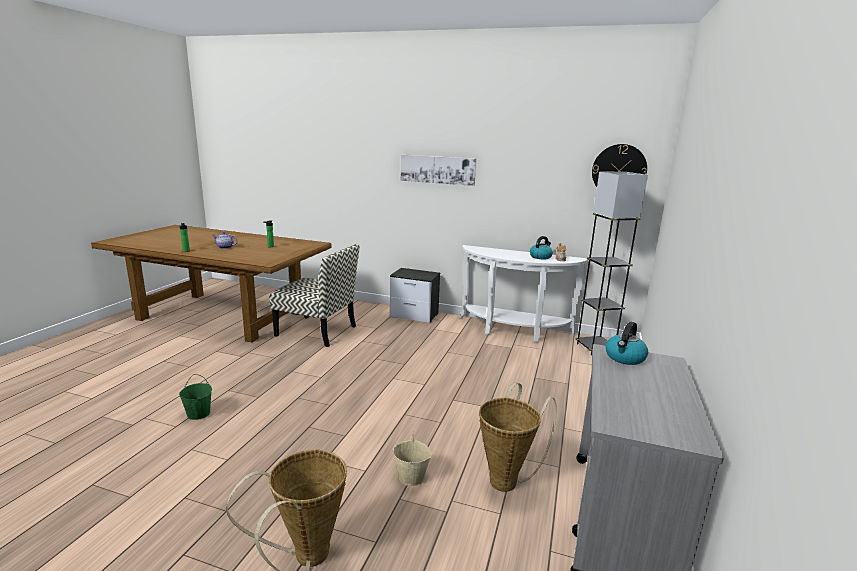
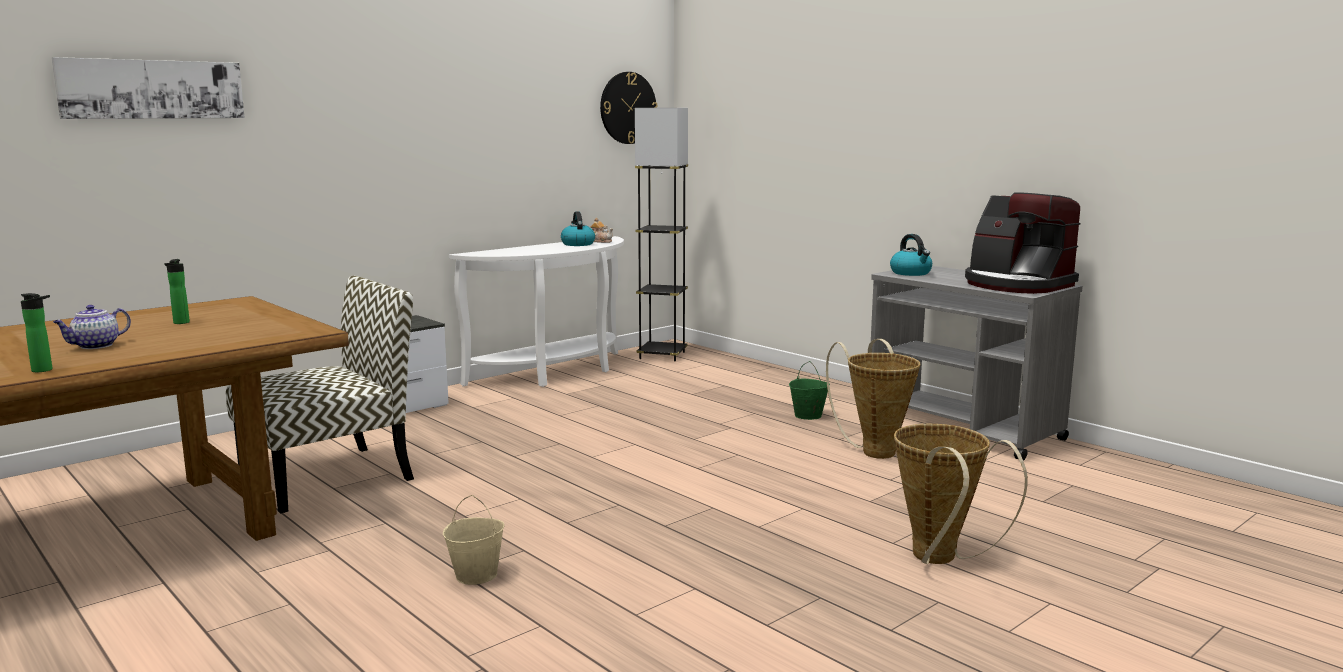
camera: 60 degrees left, 5 degrees down
green bucket [179,374,212,420] -> green bucket moved to [789,361,830,420]
beige bucket [393,432,432,486] -> beige bucket moved to [443,495,505,585]
picture [401,154,476,186] -> picture moved to [51,57,245,119]
none -> coffee machine [965,192,1080,294]

